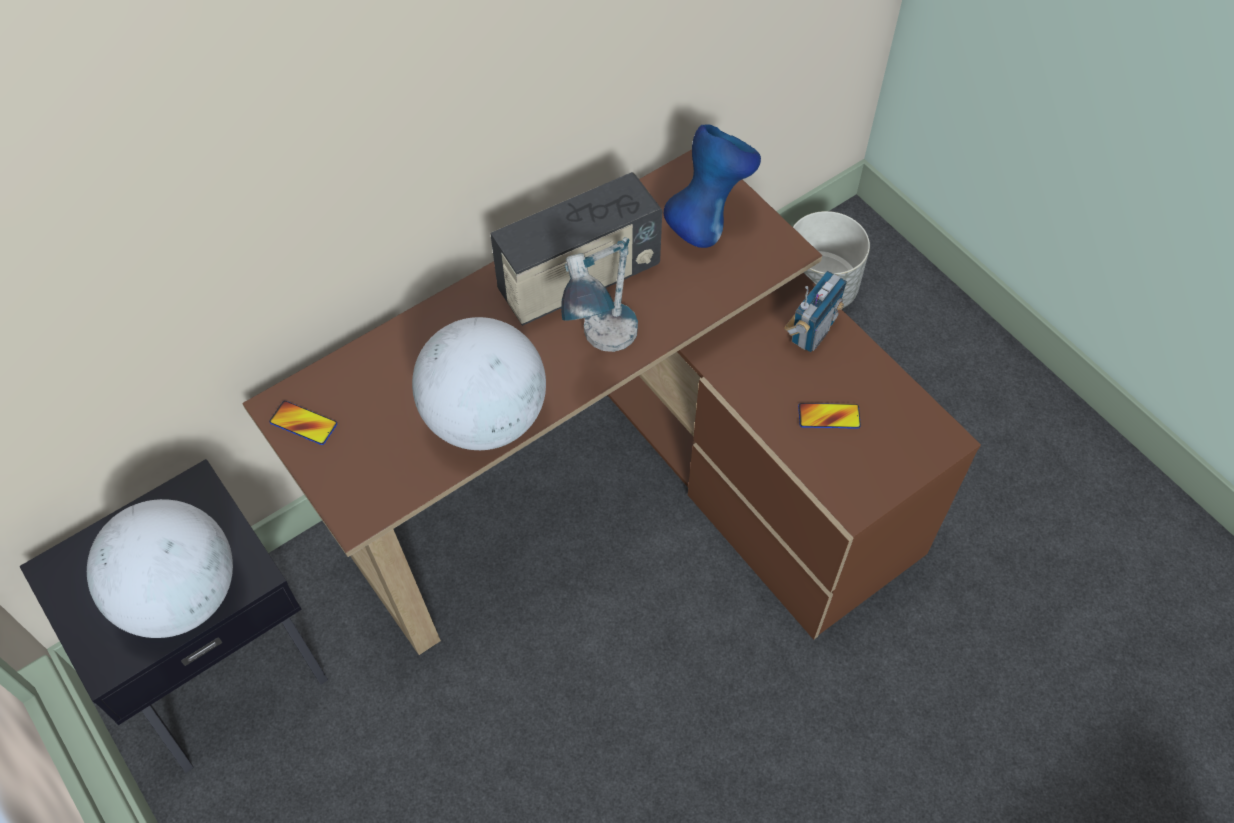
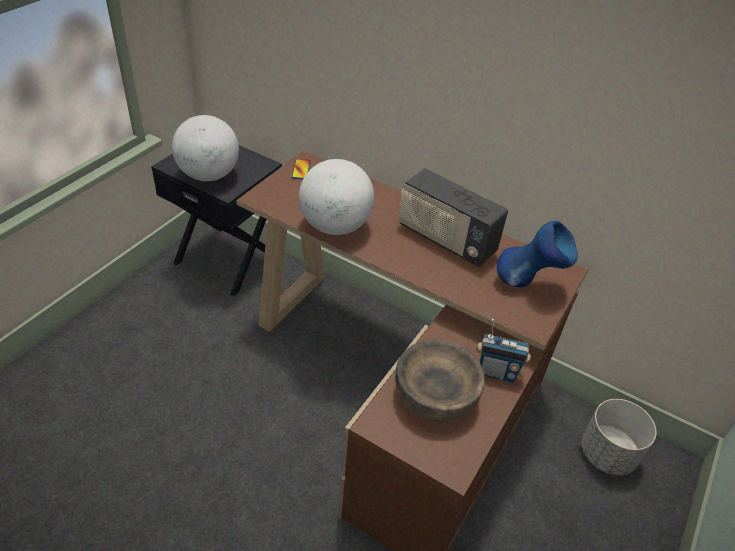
camera: 65 degrees right, 15 degrees down
table lamp [561,237,638,352] -> none
phone [798,403,861,429] -> brown bowl [395,339,485,423]

